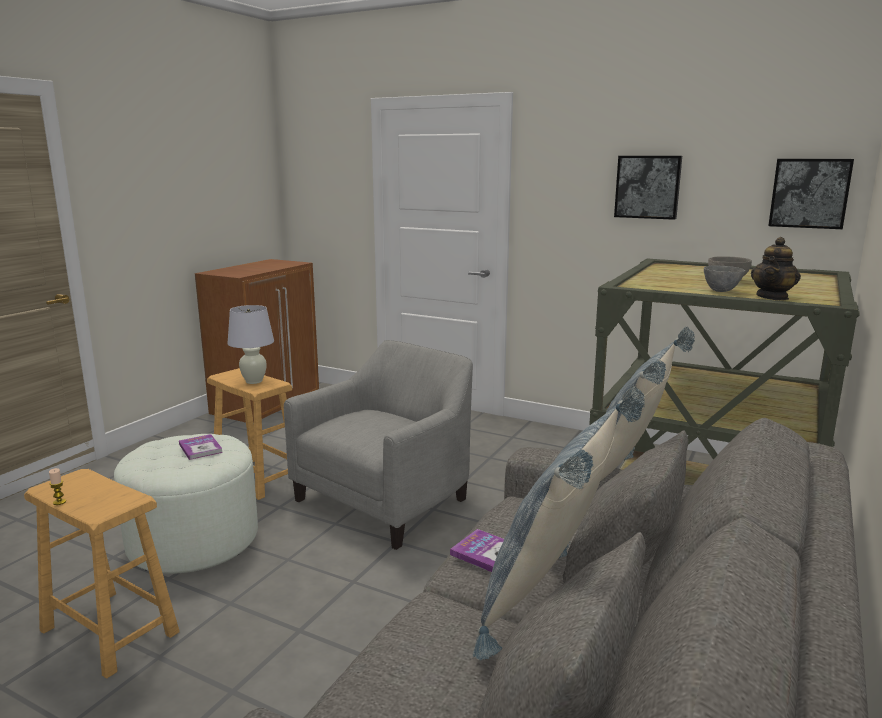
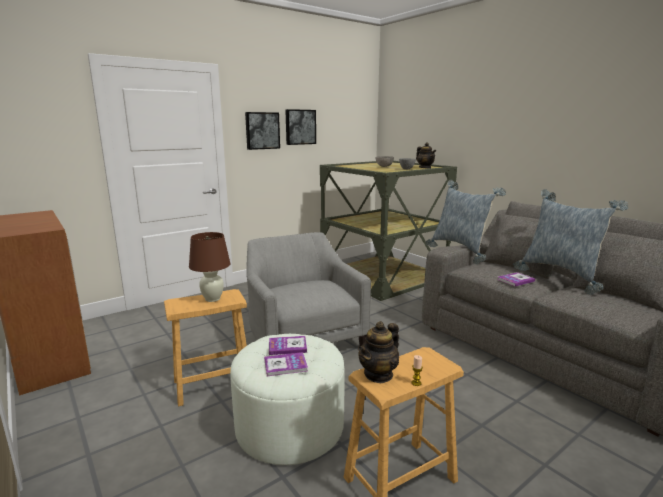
camera: 65 degrees left, 0 degrees up
white table lamp [228,305,274,384] -> brown table lamp [189,232,230,302]
picture [768,159,854,229] -> picture moved to [245,112,280,150]
none -> book [264,352,308,376]
none -> teapot [358,321,399,383]

